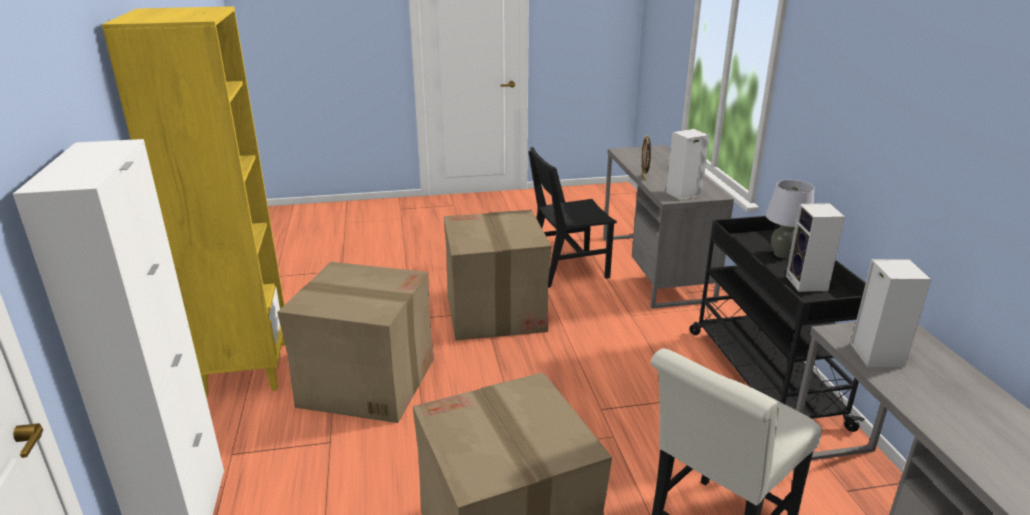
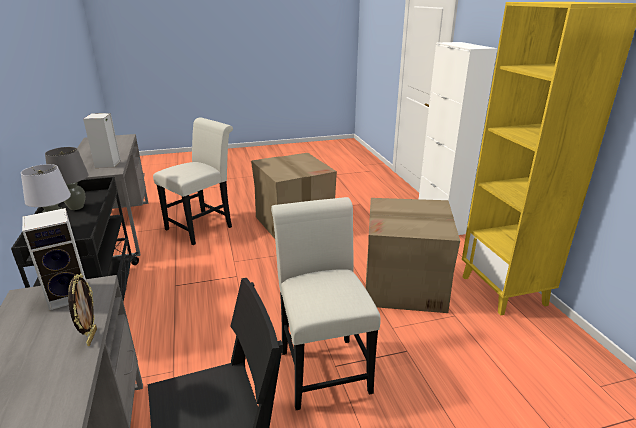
camera: 175 degrees right, 0 degrees up
cardboard box [444,210,551,341] -> white chair [271,197,381,410]
speaker [786,203,845,292] -> grey table lamp [45,147,89,210]

